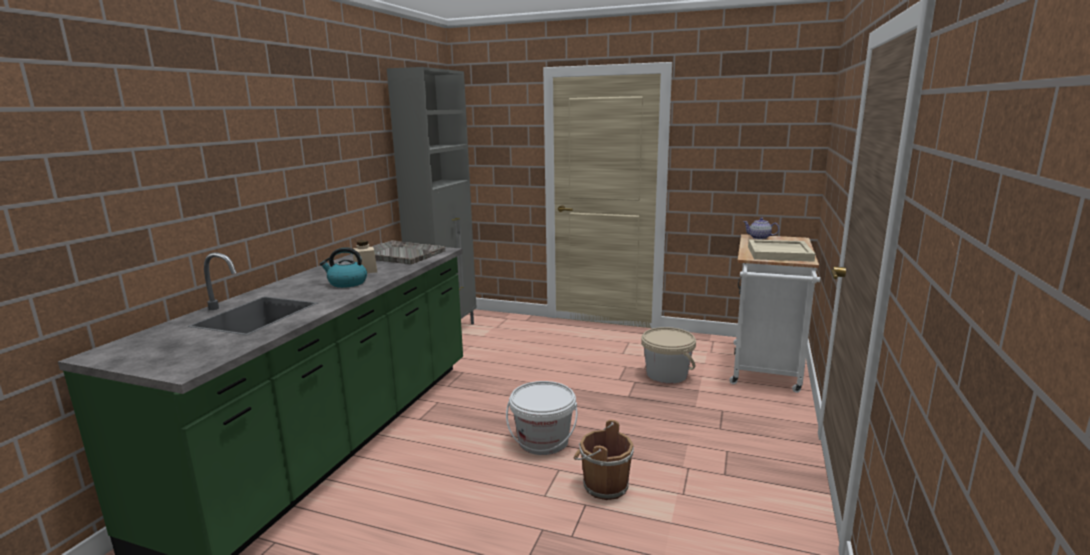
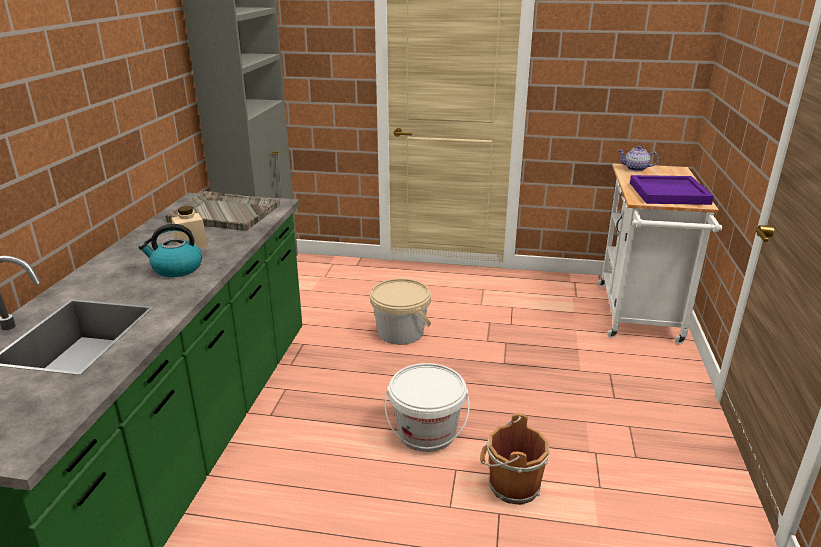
camera: 10 degrees left, 10 degrees up
beige bucket [641,327,696,384] -> beige bucket moved to [370,279,431,345]
beige tray [748,240,815,262] -> purple tray [630,175,714,205]

